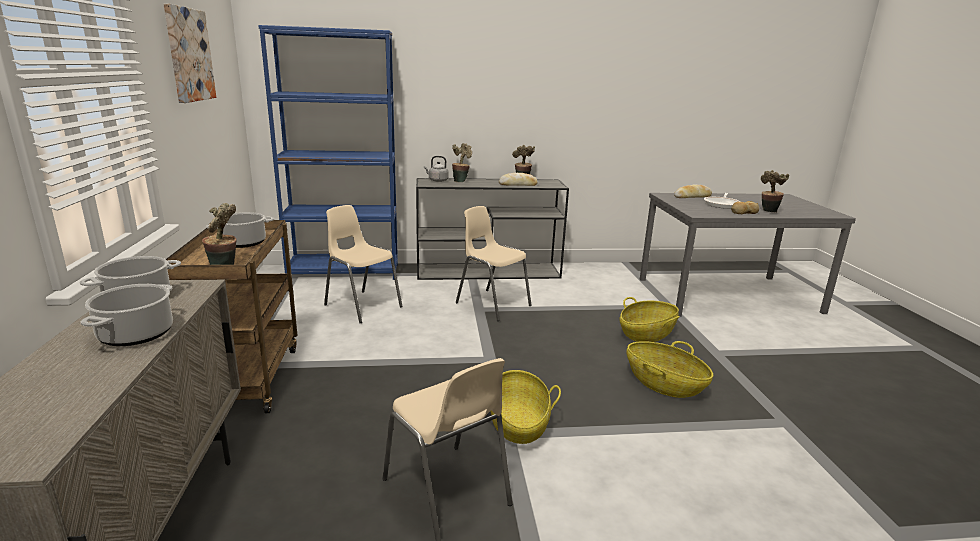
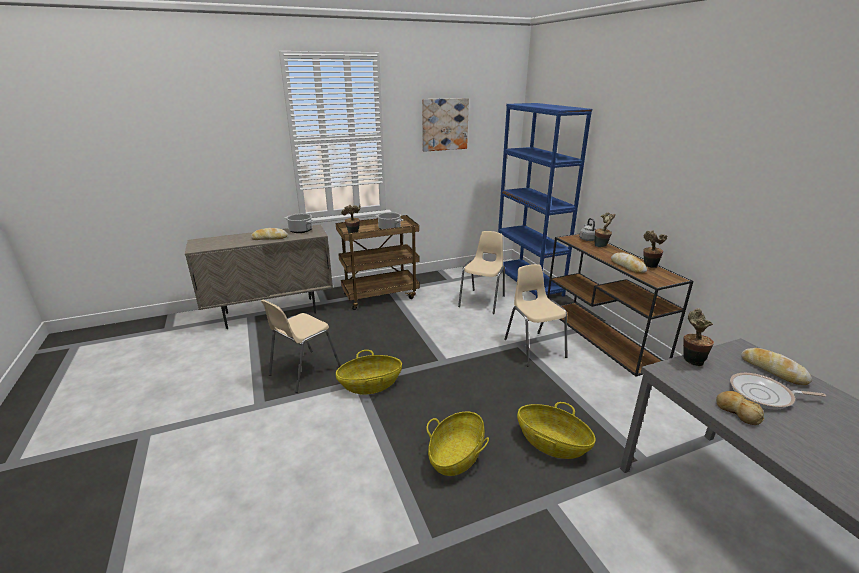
camera: 75 degrees right, 5 degrees up
cooking pot [80,284,173,346] -> bread [251,228,287,240]
grey console table [416,178,569,280] -> brown console table [547,233,693,377]
beige chair [456,206,532,321] -> beige chair turned 45 degrees counterclockwise [504,264,567,366]
potted plant [761,170,789,213] -> potted plant moved to [683,308,714,366]

